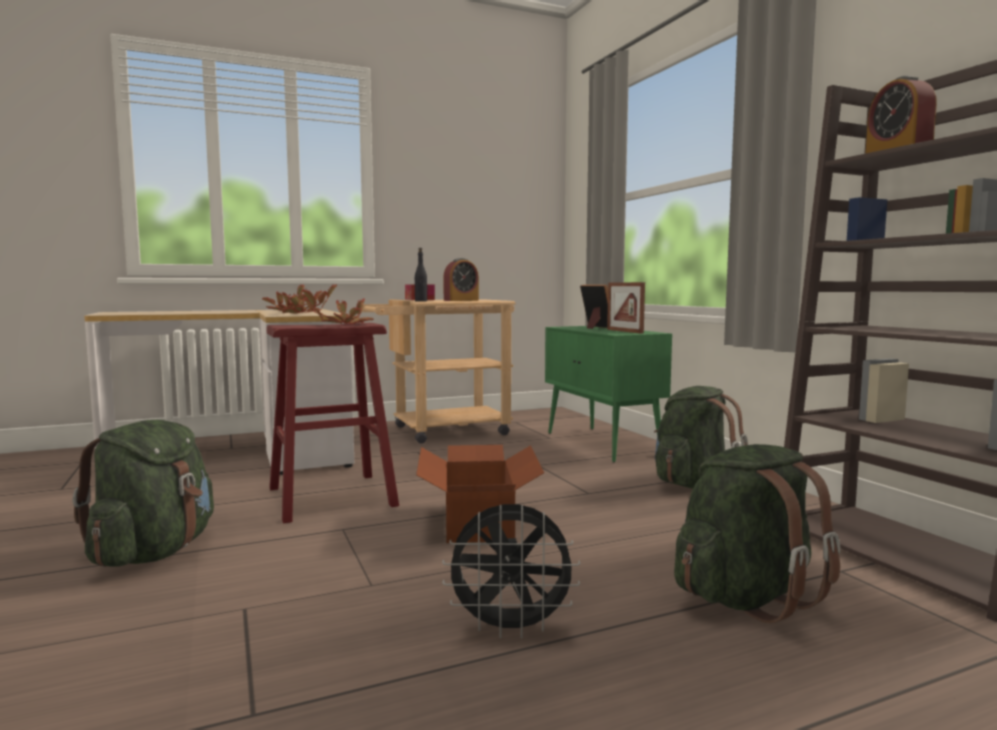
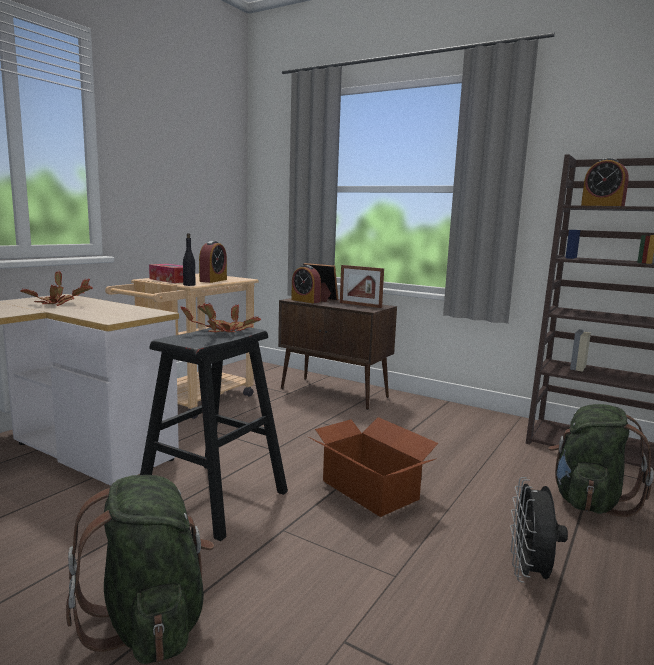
camera: 35 degrees left, 5 degrees up
red stool [267,323,399,523] -> black stool [140,326,288,541]
potted plant [278,284,337,314] -> none
black fan [442,504,580,639] -> black fan turned 135 degrees clockwise [510,477,568,583]
green cabinet [545,326,672,463] -> brown cabinet [278,298,397,410]
green backpack [654,386,748,489] -> none
none -> alarm clock [291,265,321,303]

